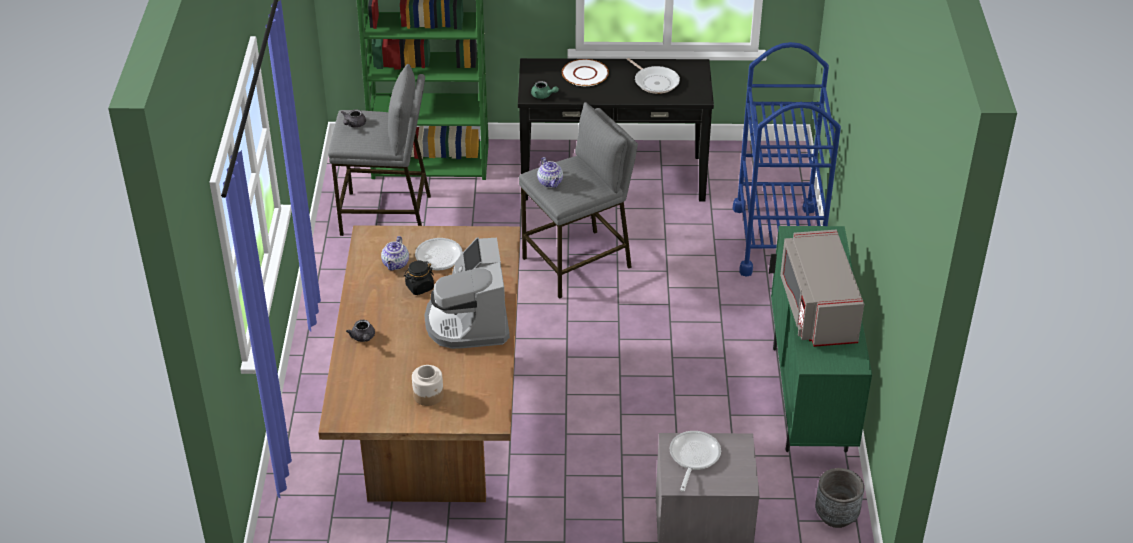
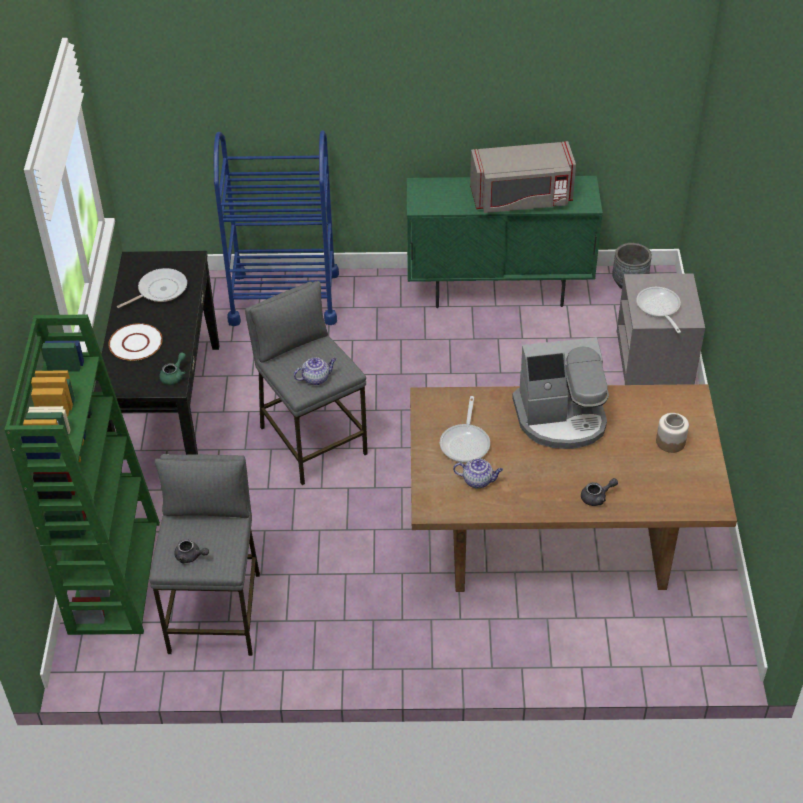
camera: 90 degrees left, 5 degrees up
black jar [404,261,434,295] -> none
frying pan [670,431,721,492] -> frying pan turned 60 degrees clockwise [636,287,681,333]

